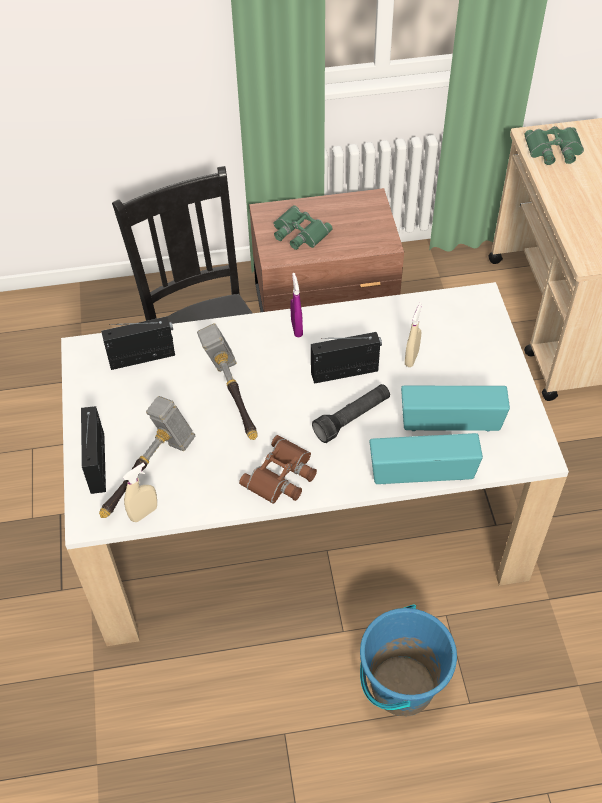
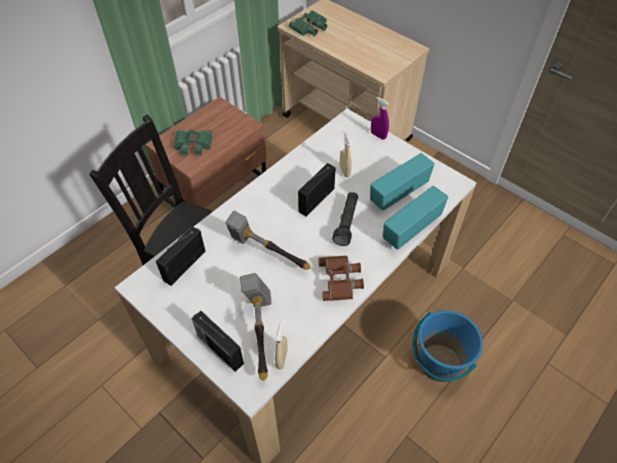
camera: 40 degrees left, 0 degrees up
purple spray bottle [290,273,303,337] -> purple spray bottle moved to [371,97,389,140]

